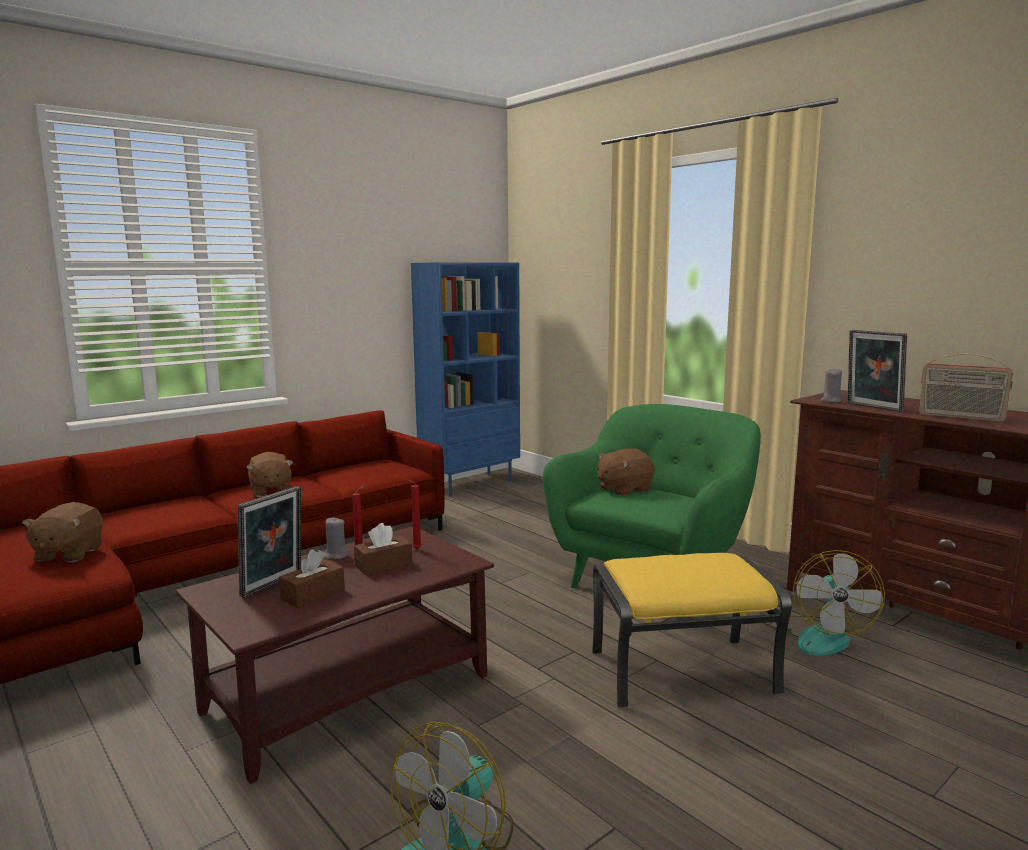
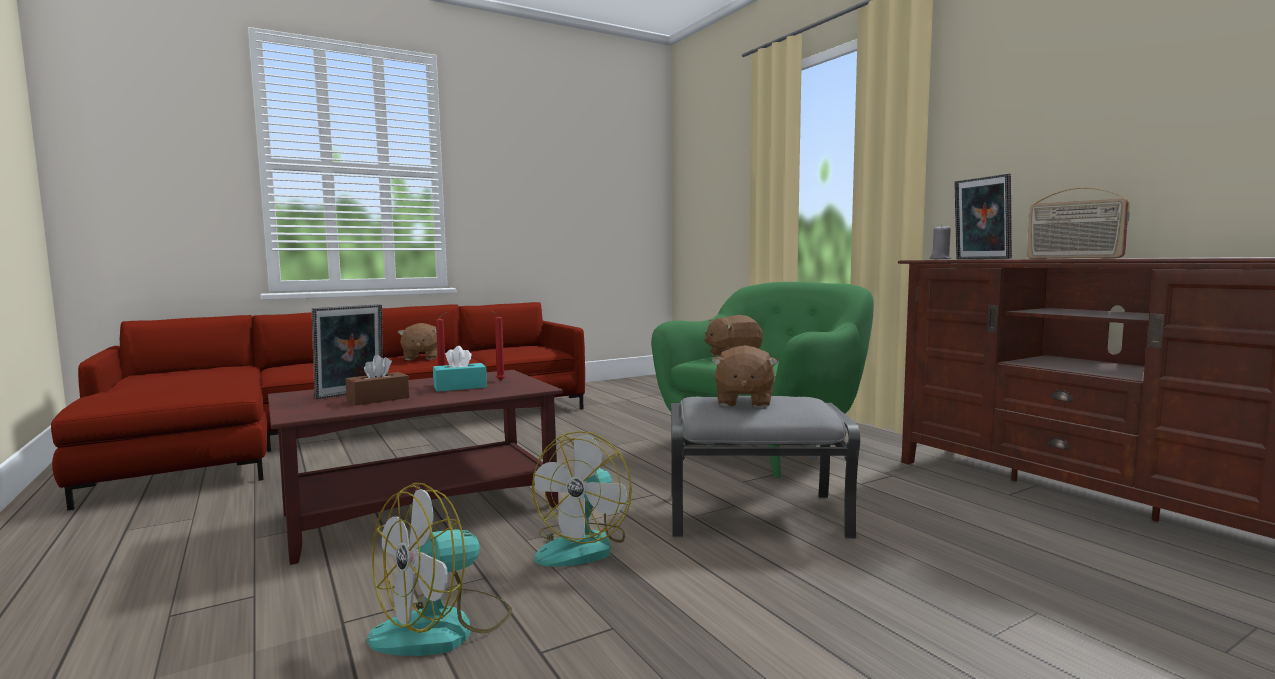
camera: 10 degrees right, 5 degrees down
brown plush toy [22,502,103,563] -> brown plush toy moved to [711,345,778,408]
grey candle [324,517,348,559] -> none
brown tissue box [354,523,413,575] -> turquoise tissue box [433,346,487,392]
blue bookcase [411,262,520,496] -> none
yellow ottoman [592,553,792,708] -> grey ottoman [671,396,860,539]
fan [768,550,885,656] -> fan moved to [532,431,632,567]

